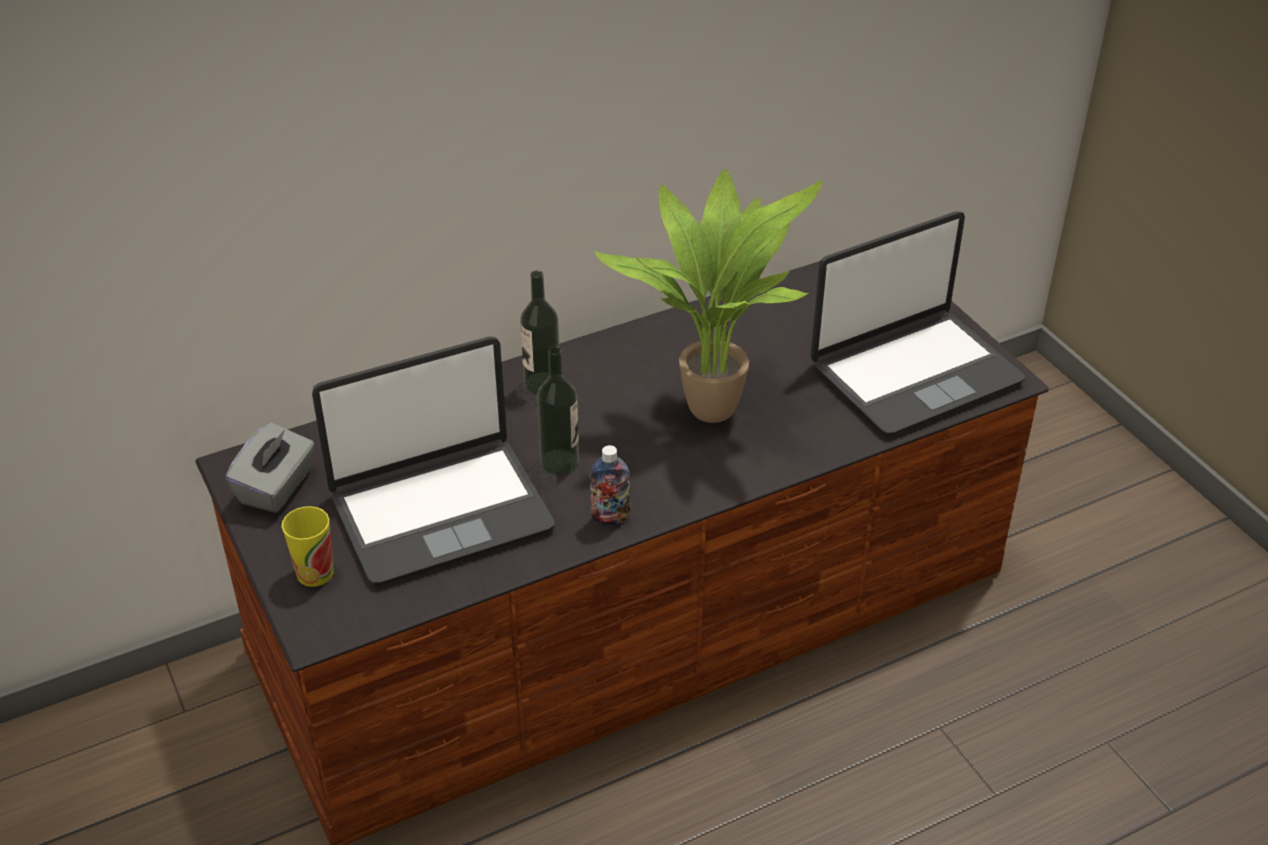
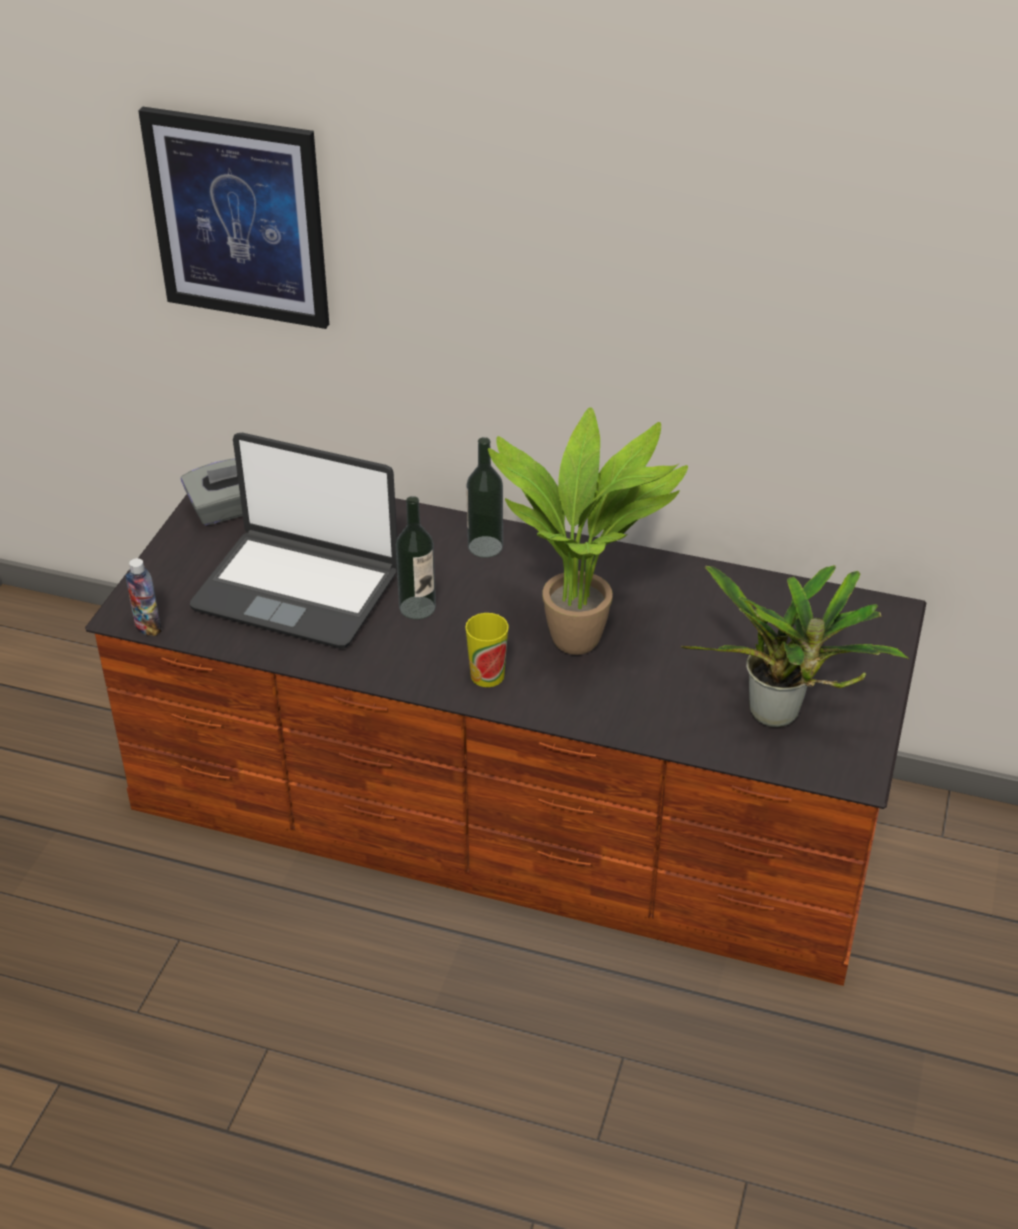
camera: 45 degrees right, 0 degrees up
cup [282,506,334,587] -> cup moved to [465,613,509,687]
bottle [590,445,630,525] -> bottle moved to [125,558,162,636]
laptop [811,211,1025,436] -> potted plant [681,565,909,727]
none -> picture [138,107,329,329]

